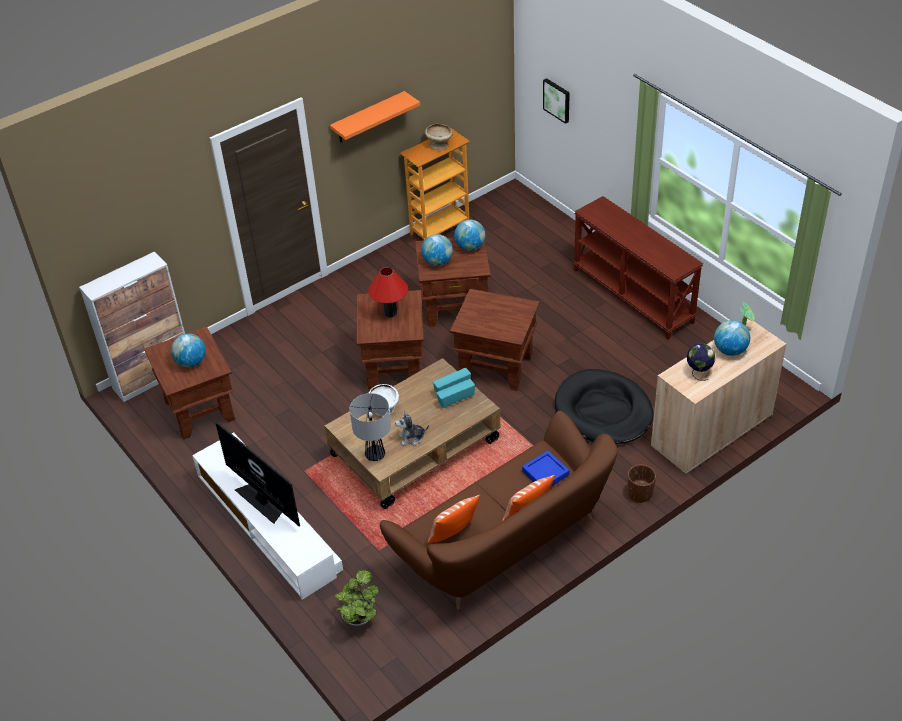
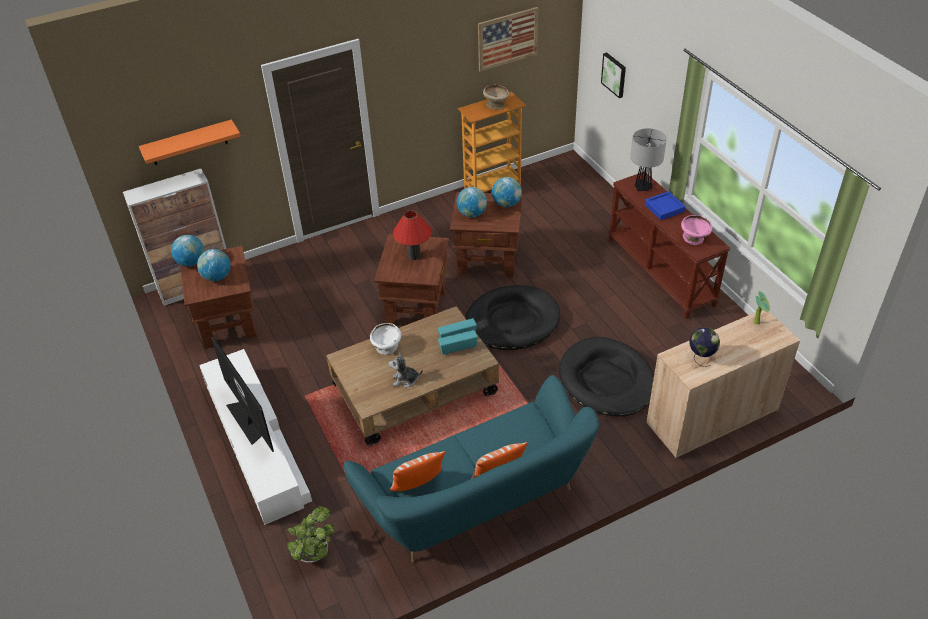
camera: 10 degrees right, 0 degrees up
orange shelf [330,91,420,143] -> orange shelf moved to [139,119,241,165]
table lamp [350,393,391,461] -> table lamp moved to [630,128,667,191]
brown sofa [380,411,618,610] -> turquoise sofa [344,375,599,562]
brown side table [450,289,540,391] -> black dog bed [465,285,560,350]
blue tray [522,451,570,487] -> blue tray moved to [645,191,686,220]
brown planter [628,464,656,503] -> none
globe [714,320,750,356] -> globe moved to [171,235,204,267]
none -> picture [478,7,538,72]
none -> pink bowl [681,215,712,245]

